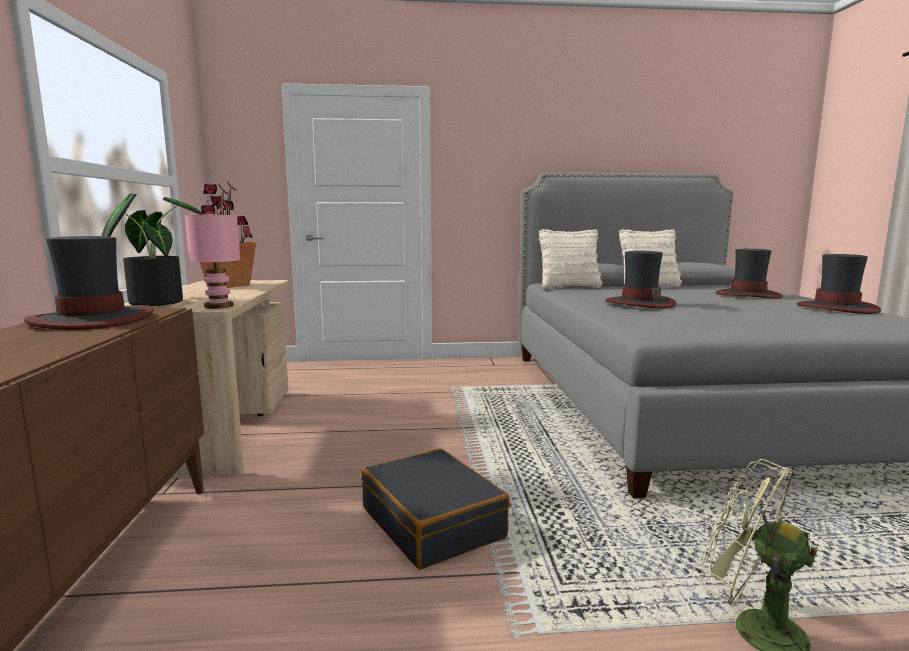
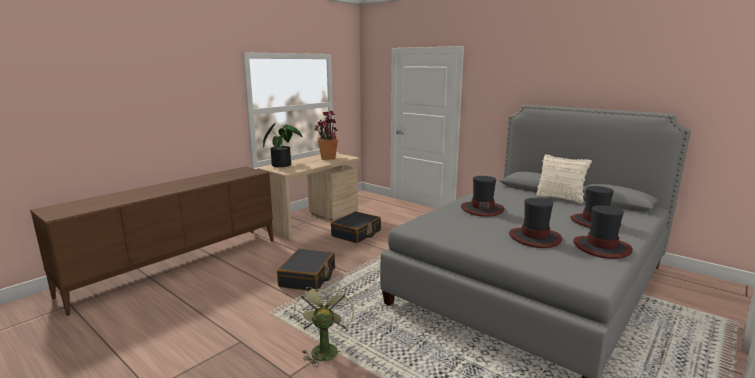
camera: 45 degrees right, 5 degrees up
hat [24,236,153,330] -> hat moved to [509,198,562,248]
pink table lamp [185,214,240,309] -> none
beige pillow [539,229,603,289] -> none
none -> black suitcase [331,211,381,243]

